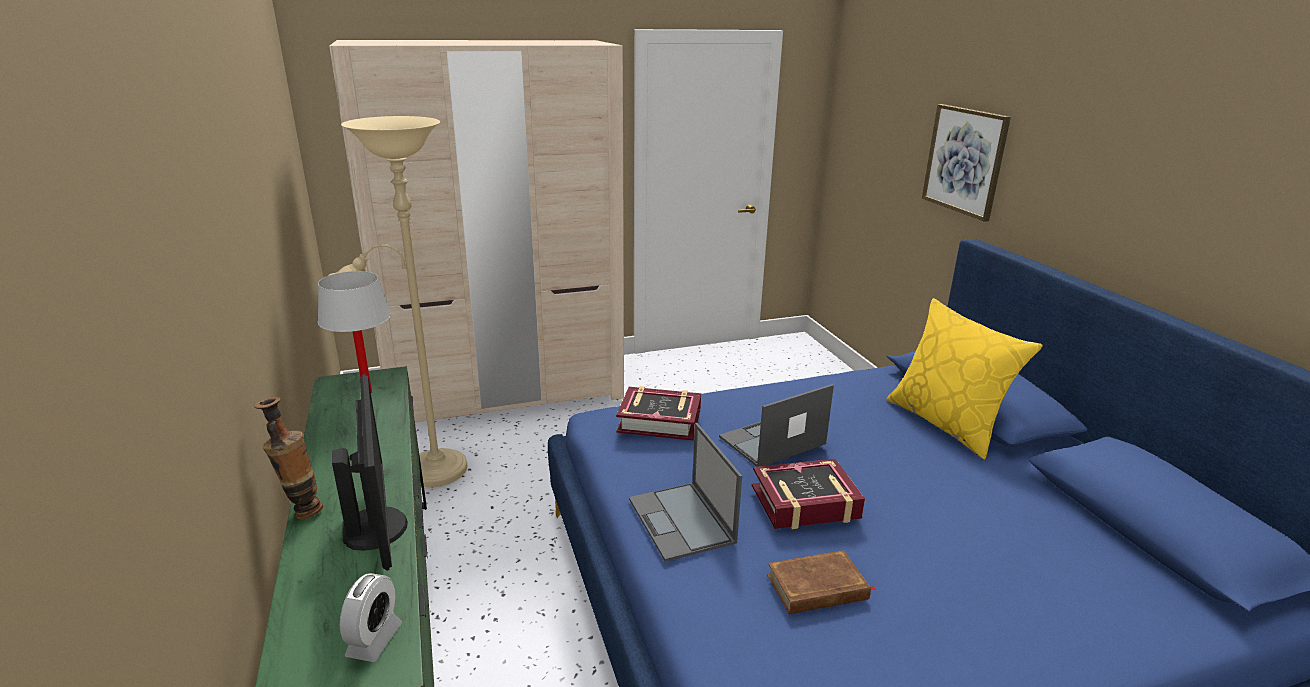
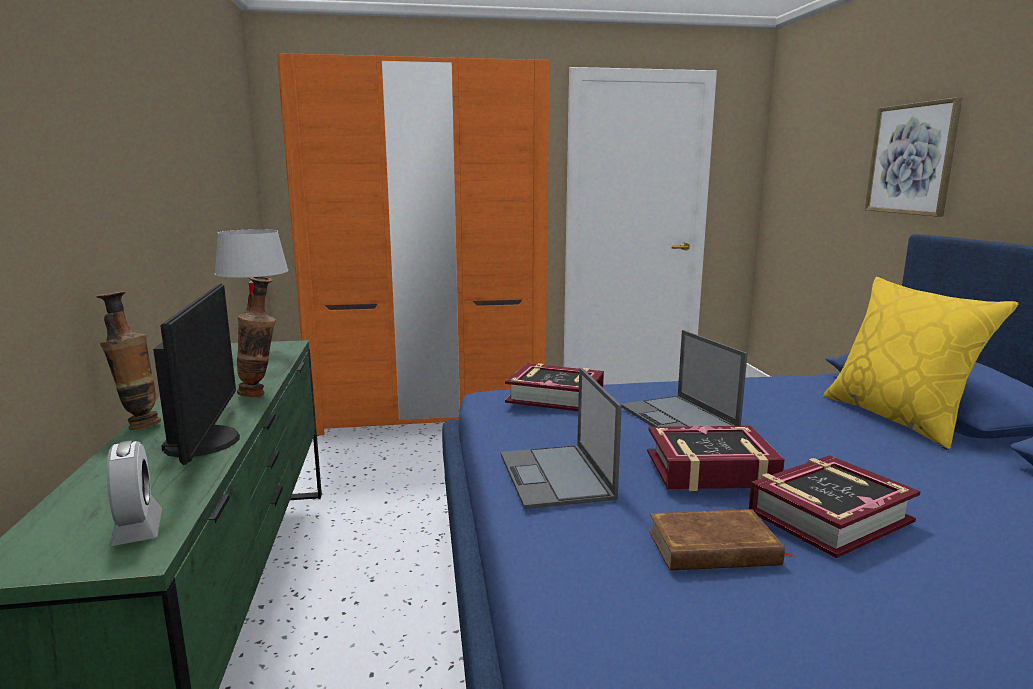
camera: 10 degrees right, 10 degrees down
beige floor lamp [328,116,467,487] -> none
beige wardrobe [329,40,624,423] -> orange wardrobe [277,53,549,436]
alarm clock [340,573,402,662] -> alarm clock turned 45 degrees counterclockwise [107,440,162,546]
laptop [719,384,834,467] -> laptop turned 90 degrees counterclockwise [621,330,747,427]
none -> vase [237,277,276,397]
none -> book [749,455,920,558]

